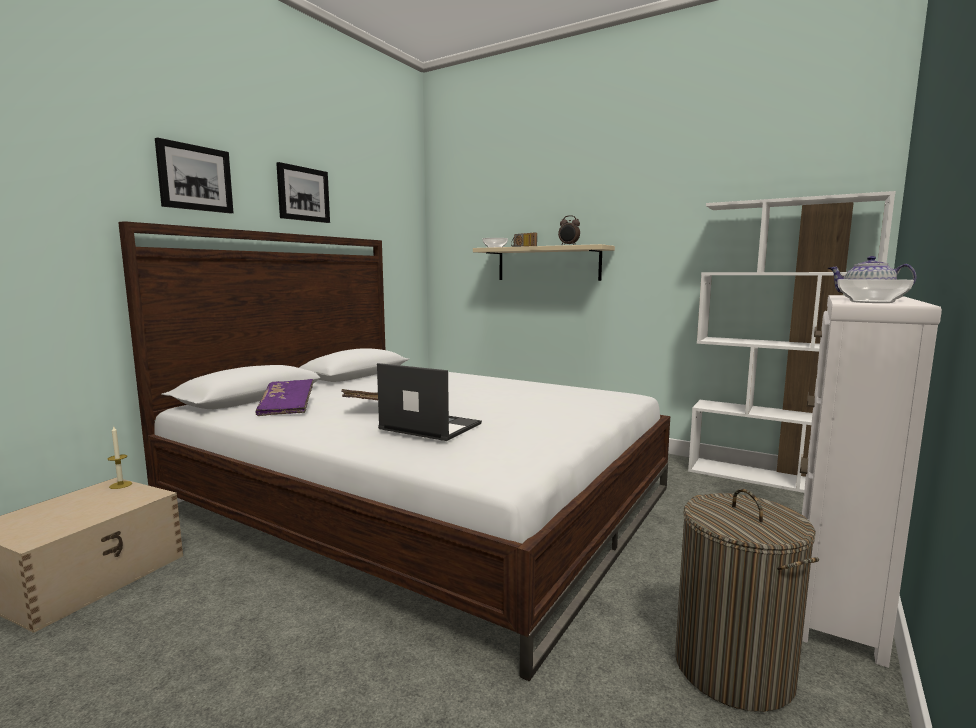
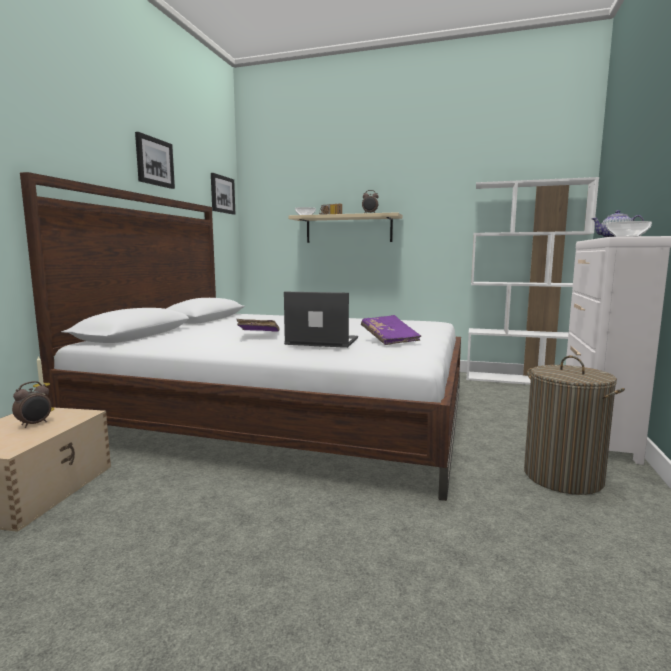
camera: 15 degrees left, 0 degrees up
picture [155,138,234,214] -> picture moved to [211,173,235,214]
purple book [256,379,313,416] -> purple book moved to [361,315,421,345]
none -> alarm clock [12,381,52,428]

